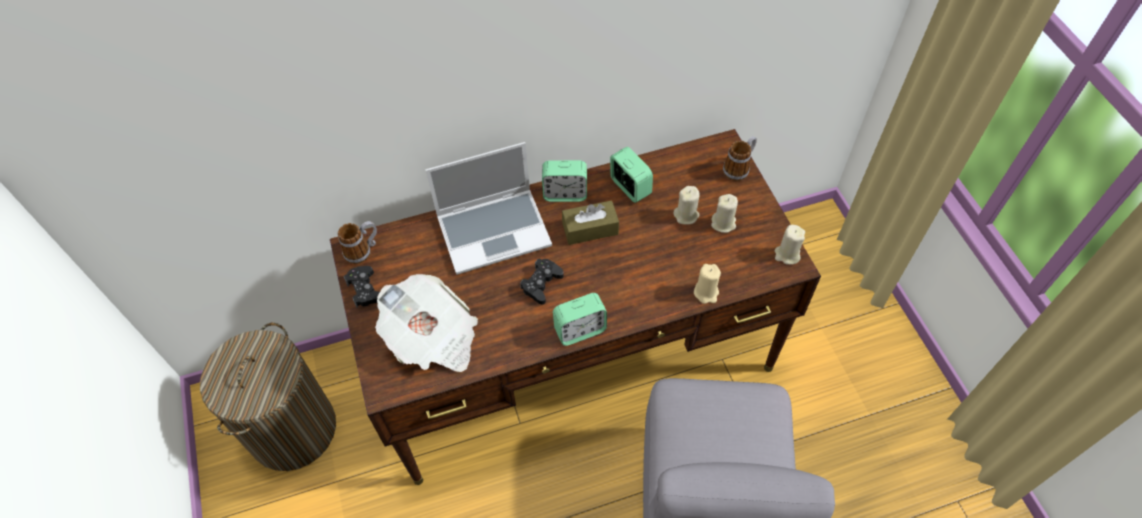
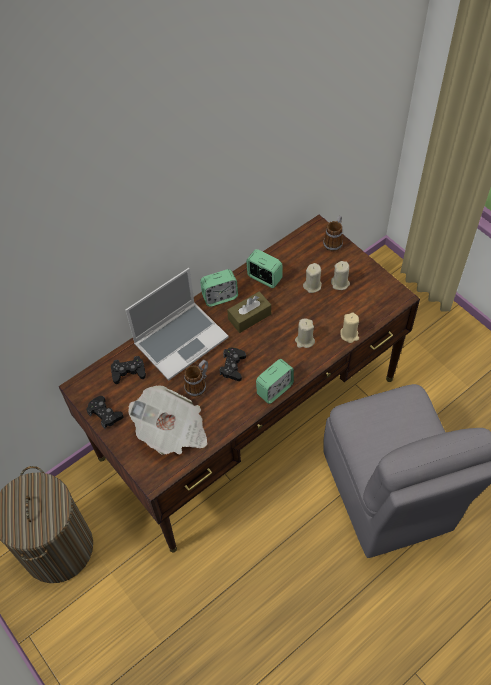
camera: 20 degrees left, 0 degrees up
mug [338,221,377,264] -> mug moved to [184,360,208,397]
beige candle [775,225,805,265] -> beige candle moved to [295,318,315,348]
none -> black game controller [111,356,146,384]

